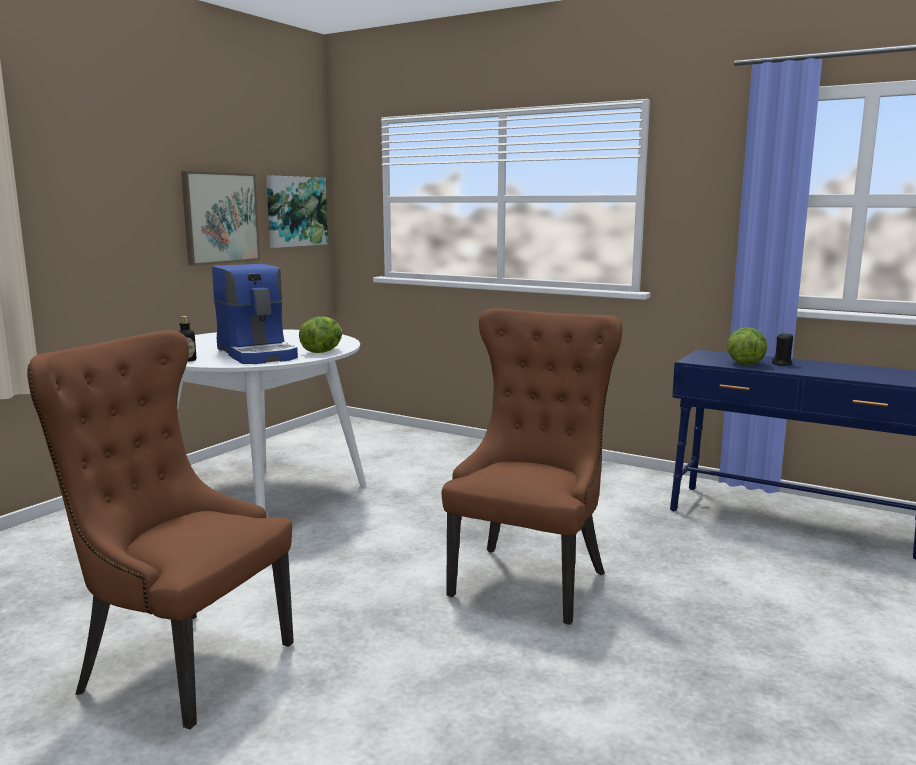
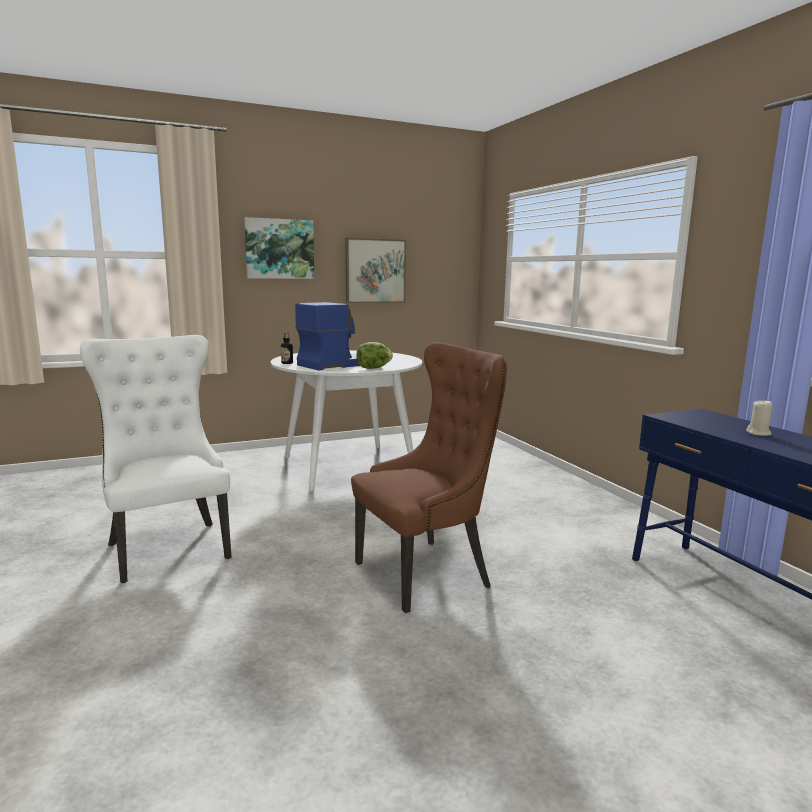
camera: 35 degrees right, 0 degrees up
brown chair [27,330,294,729] -> white chair [80,335,232,583]
coffee machine [212,264,298,364] -> coffee machine turned 135 degrees counterclockwise [295,302,360,371]
picture [266,175,328,248] -> picture moved to [244,217,314,279]
lettuce [727,327,767,365] -> none
black candle [772,332,793,365] -> beige candle [746,399,773,436]

